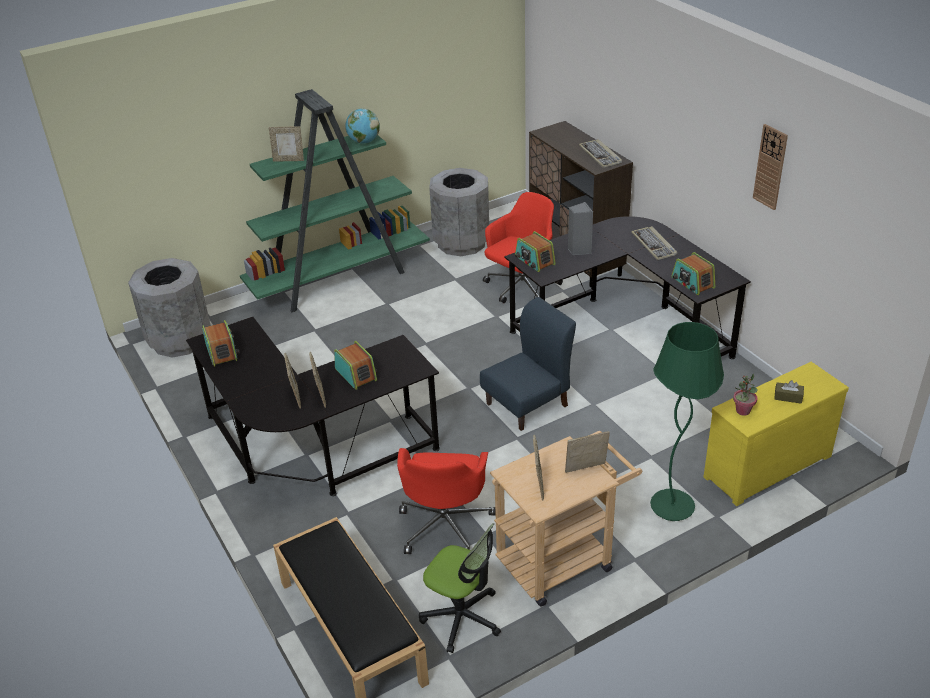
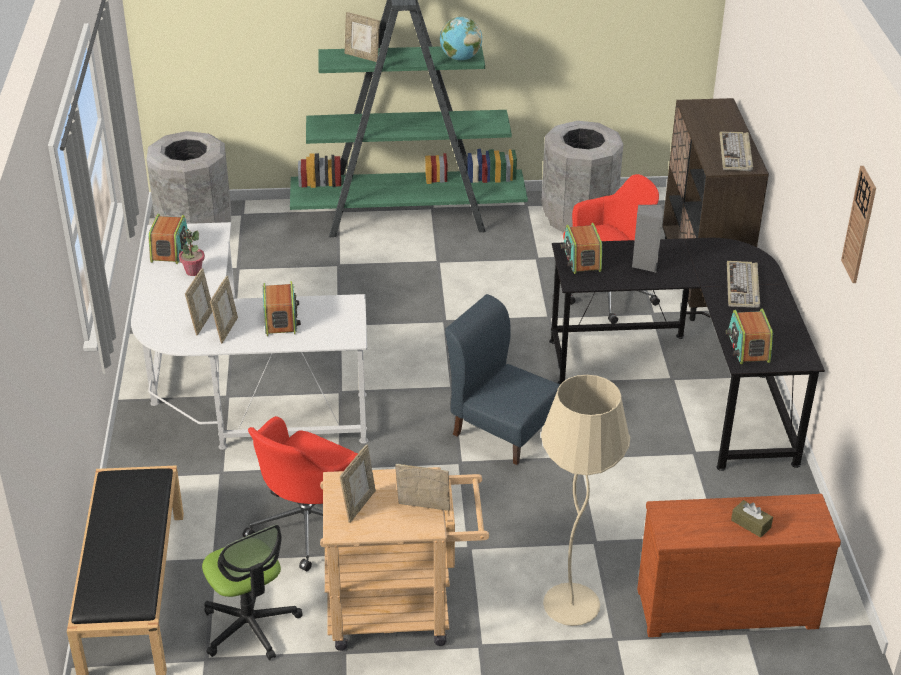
camera: 25 degrees right, 0 degrees up
black desk [186,317,440,496] -> white desk [131,222,368,450]
blue chair [480,297,576,431] -> blue chair turned 135 degrees counterclockwise [445,294,561,465]
green floor lamp [650,322,724,521] -> beige floor lamp [541,375,630,626]
yellow dresser [703,362,849,506] -> brown dresser [637,494,841,637]
potted plant [733,374,758,416] -> potted plant moved to [179,229,205,276]

